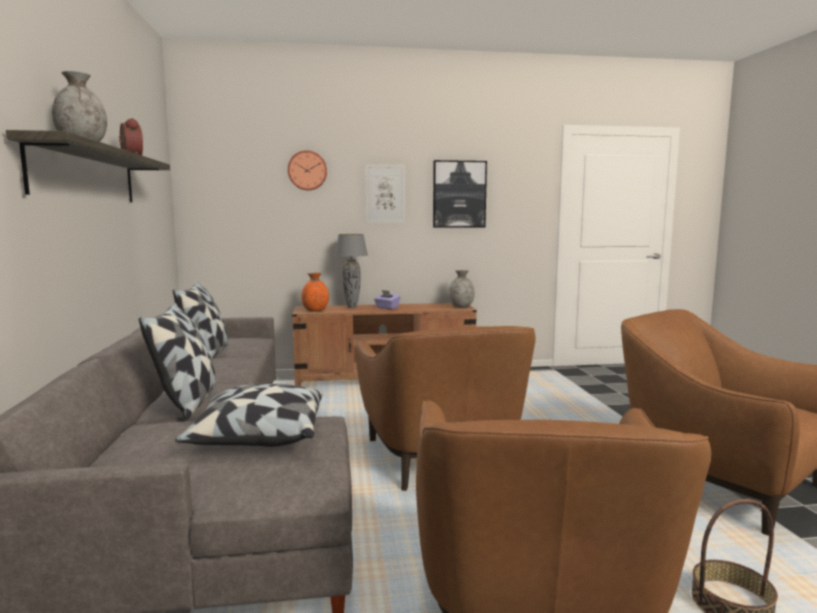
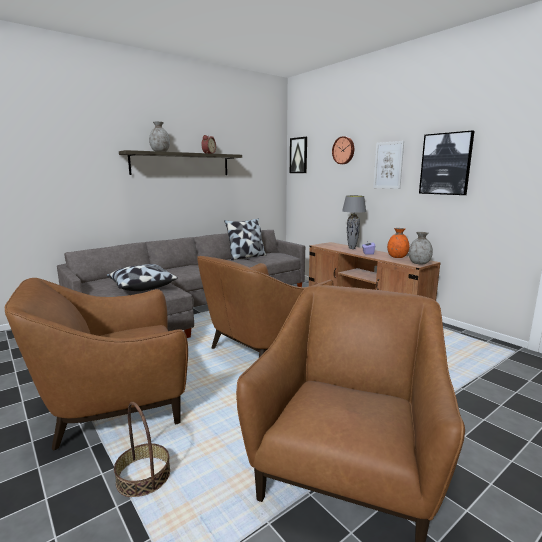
camera: 60 degrees right, 5 degrees up
pillow [139,302,216,420] -> none
orange vase [301,273,329,312] -> orange vase moved to [387,228,409,258]
none -> picture [290,137,307,173]

